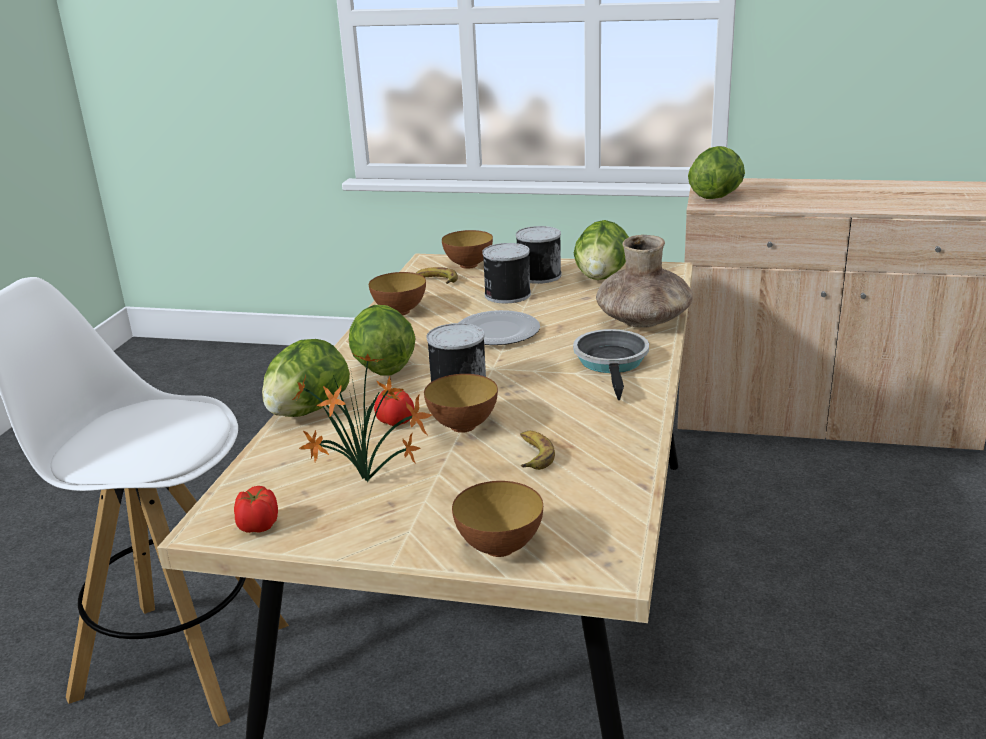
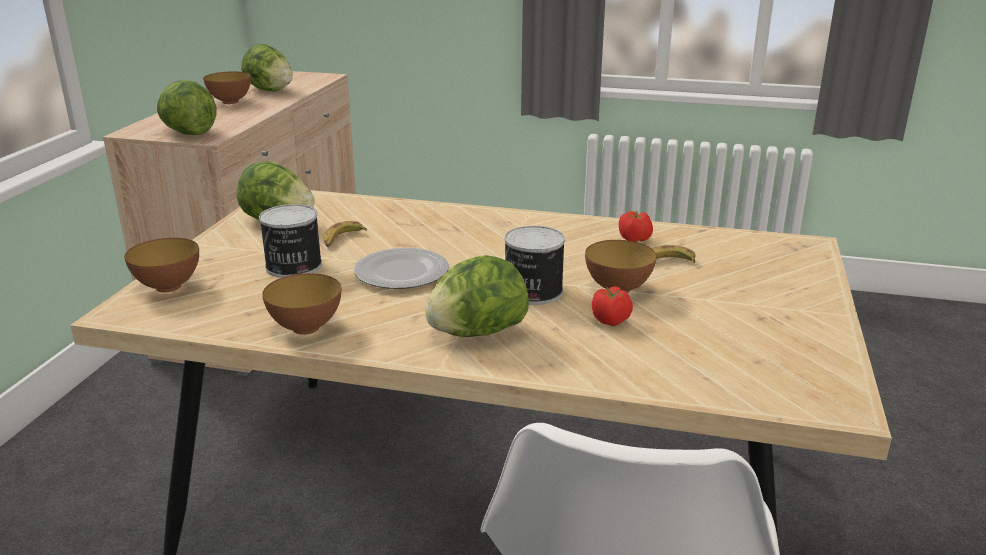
camera: 90 degrees left, 0 degrees up
tomato [234,486,278,533] -> tomato moved to [619,211,653,242]
lettuce [262,339,350,417] -> lettuce moved to [241,44,293,91]
potted plant [292,354,432,482] -> none
banana [416,267,458,284] -> banana moved to [323,221,367,247]
bowl [452,481,543,557] -> bowl moved to [203,71,251,104]
can [516,226,562,284] -> none
frying pan [573,329,649,400] -> none
brown vase [596,235,693,327] -> none

